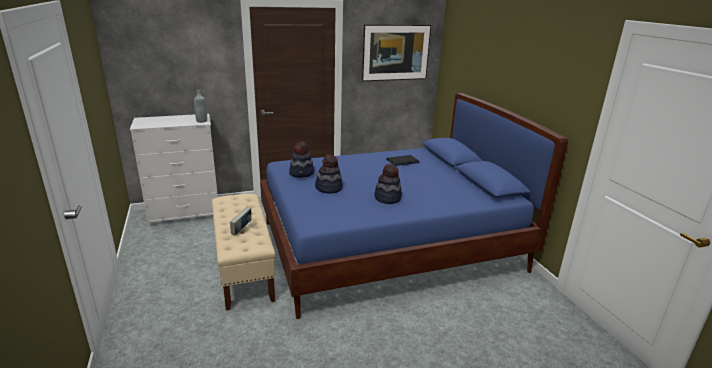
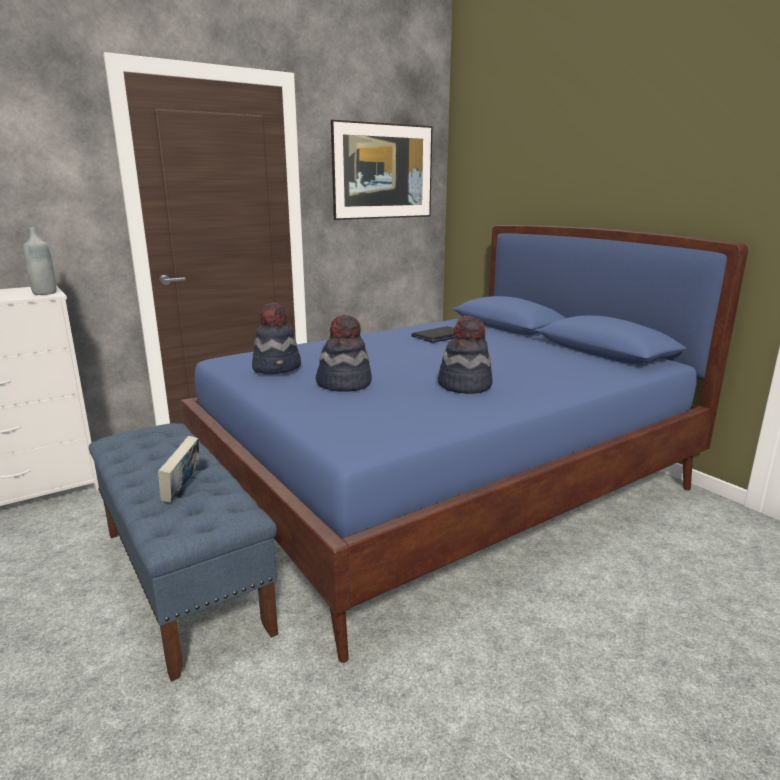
camera: 15 degrees left, 5 degrees down
beige bench [212,194,275,311] -> blue bench [89,423,278,682]

